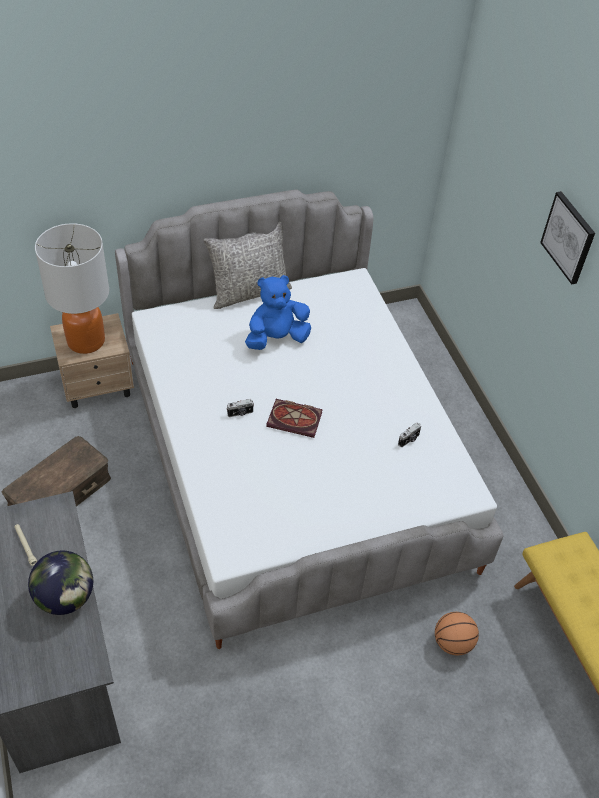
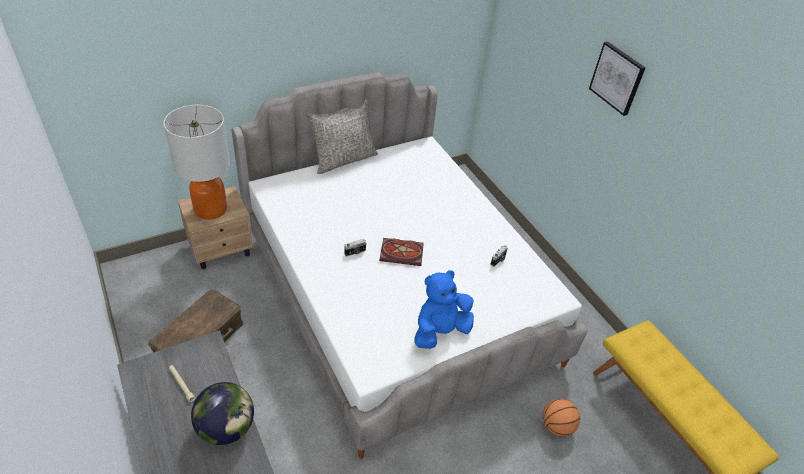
camera: 10 degrees left, 5 degrees down
blue plush toy [245,275,311,350] -> blue plush toy moved to [414,270,474,349]

